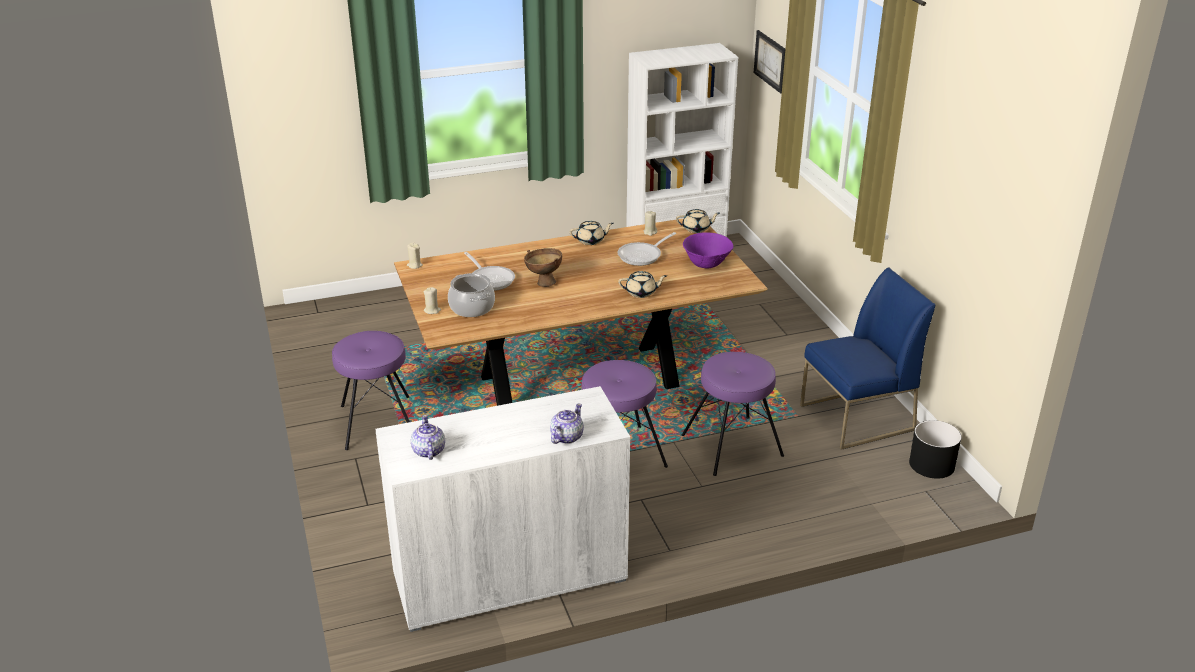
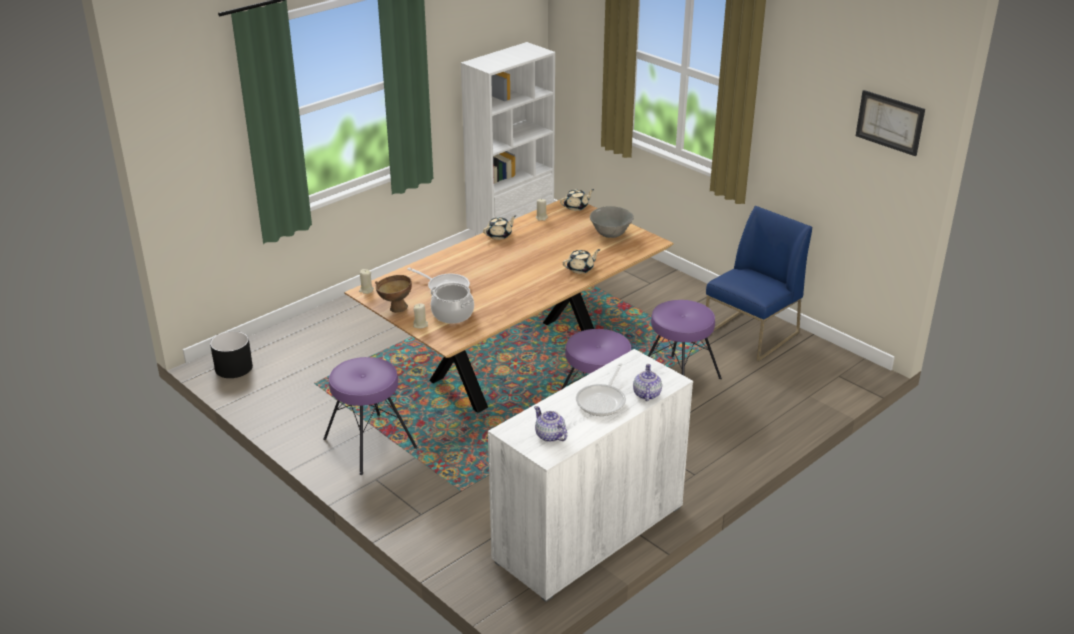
camera: 25 degrees left, 0 degrees up
brown bowl [524,248,562,287] -> brown bowl moved to [375,275,412,313]
frying pan [618,232,676,266] -> frying pan moved to [576,363,626,416]
purple bowl [683,232,733,268] -> grey bowl [590,206,634,238]
picture [754,30,785,93] -> picture moved to [856,90,925,156]
black planter [909,420,961,479] -> black planter moved to [210,331,253,378]

